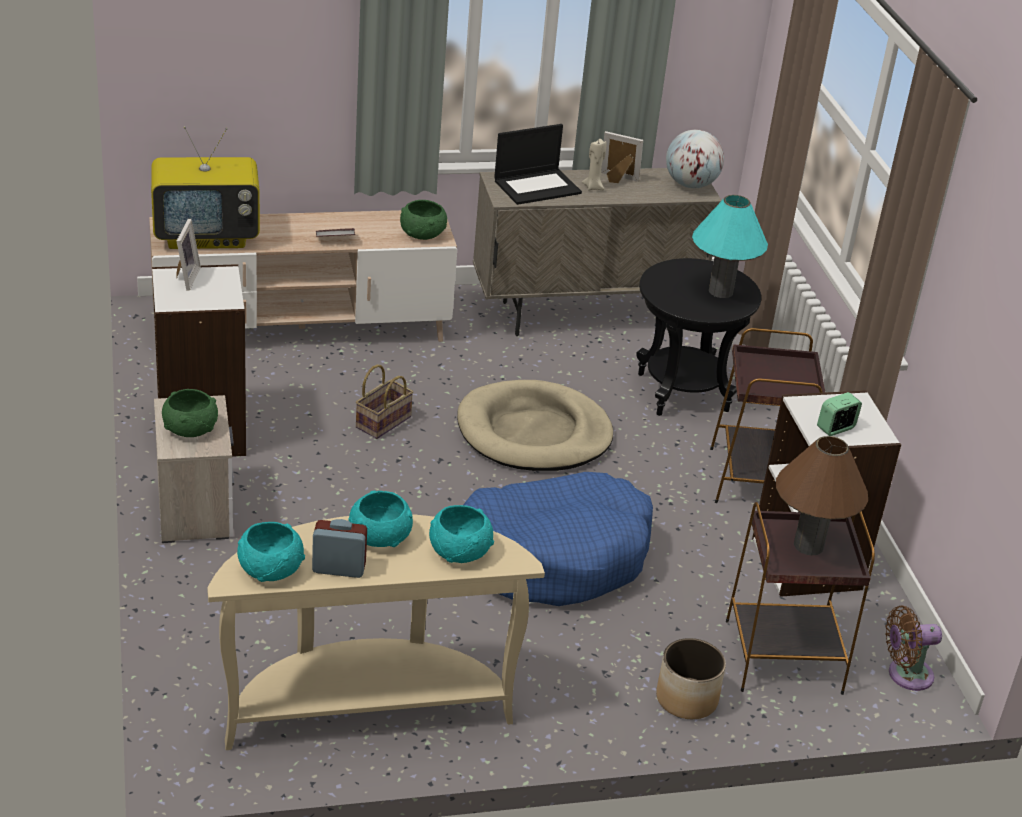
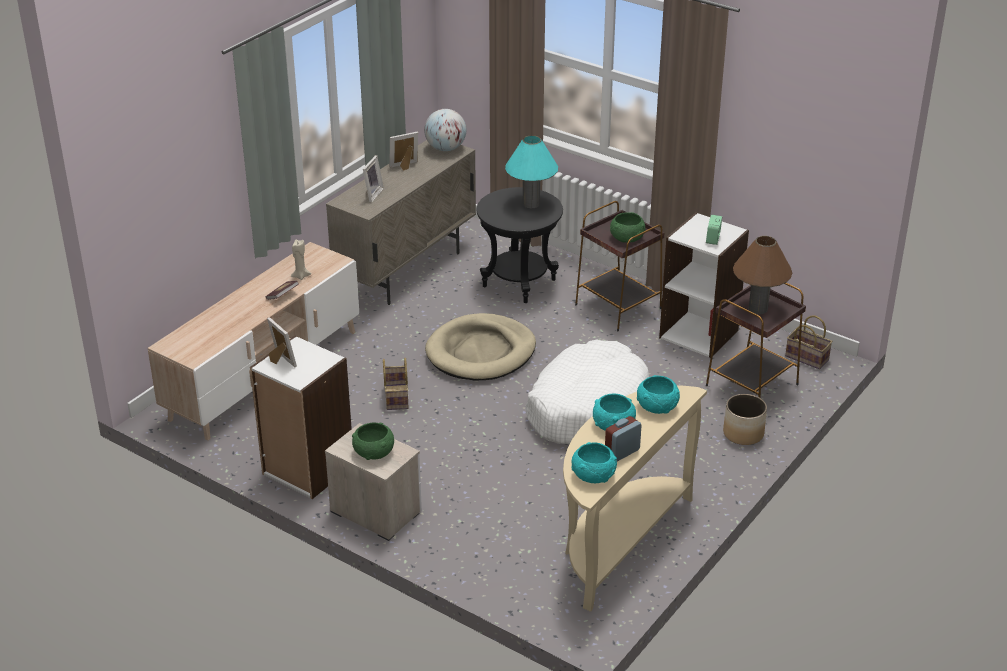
camera: 40 degrees left, 0 degrees up
television [151,126,260,249] -> none
green bowl [400,200,447,240] -> green bowl moved to [610,212,645,243]
blue dog bed [463,472,653,606] -> white dog bed [526,340,649,444]
laptop [494,124,582,205] -> picture frame [363,155,384,203]
beige candle [582,139,607,191] -> beige candle moved to [291,240,311,280]
brown fan [885,606,942,691] -> basket [785,315,833,369]

